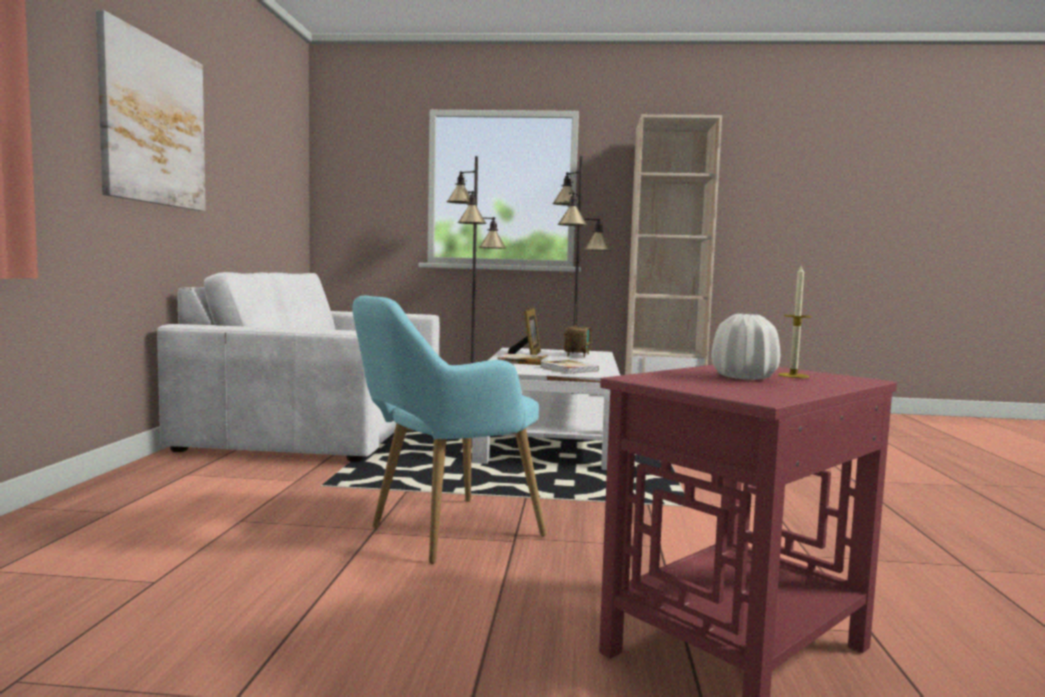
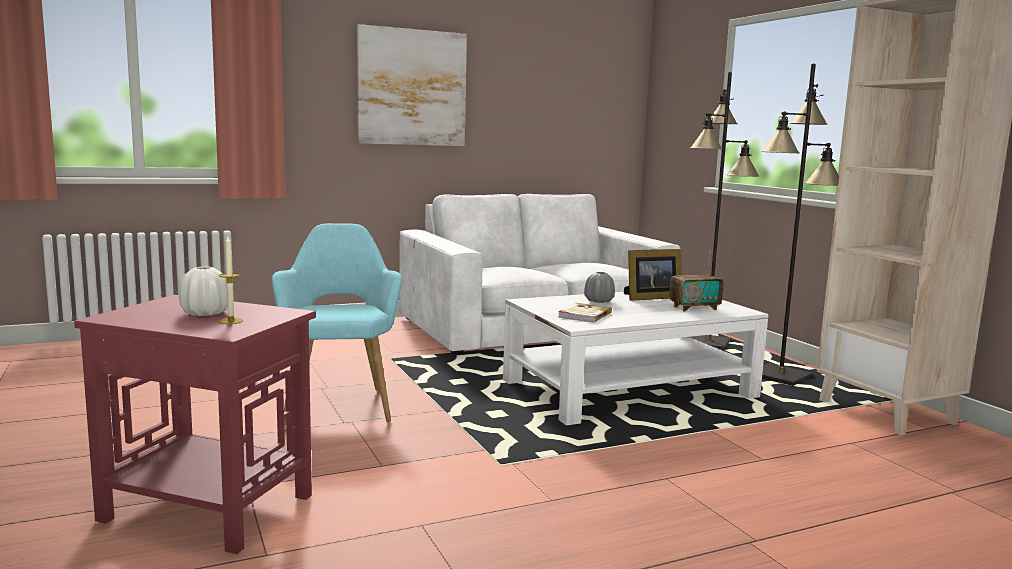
camera: 60 degrees right, 5 degrees up
turquoise armchair [352,296,546,564] -> turquoise armchair turned 60 degrees clockwise [272,223,402,426]
book [497,353,548,365] -> grey vase [584,272,615,303]

